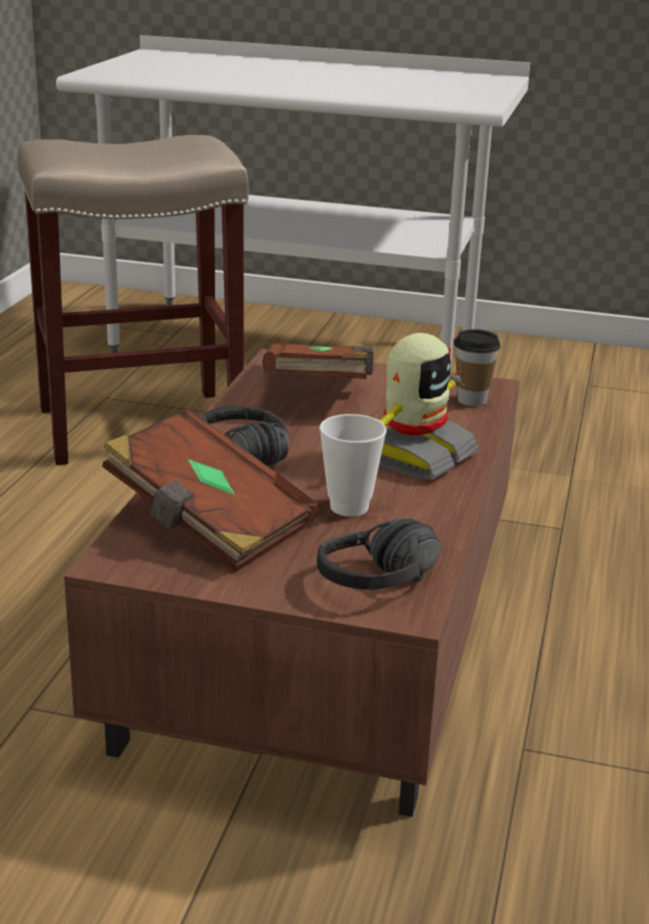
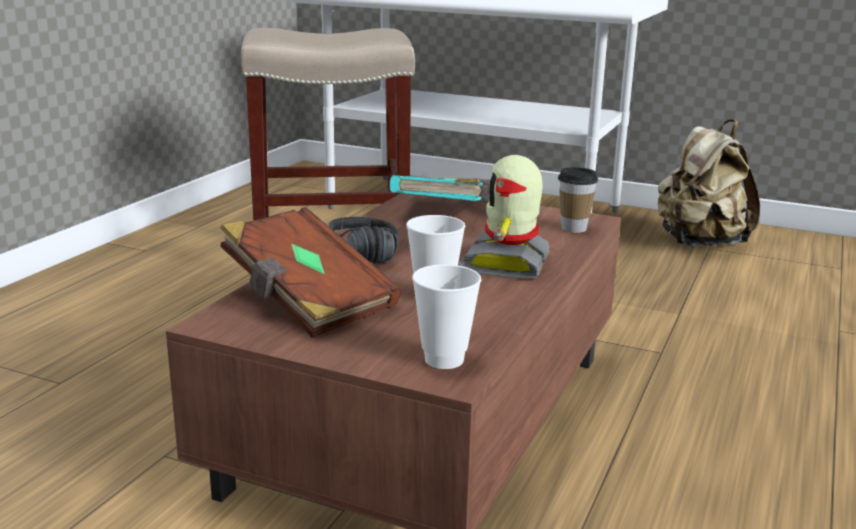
camera: 10 degrees right, 5 degrees down
brown book [262,344,374,379] -> turquoise book [389,175,490,203]
black headphones [317,518,441,590] -> cup [412,264,481,369]
toy robot [373,333,479,480] -> toy robot turned 150 degrees clockwise [459,155,550,279]
none -> beige backpack [658,119,760,247]

